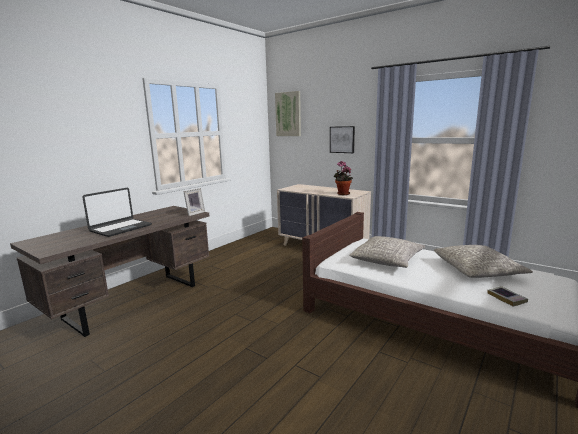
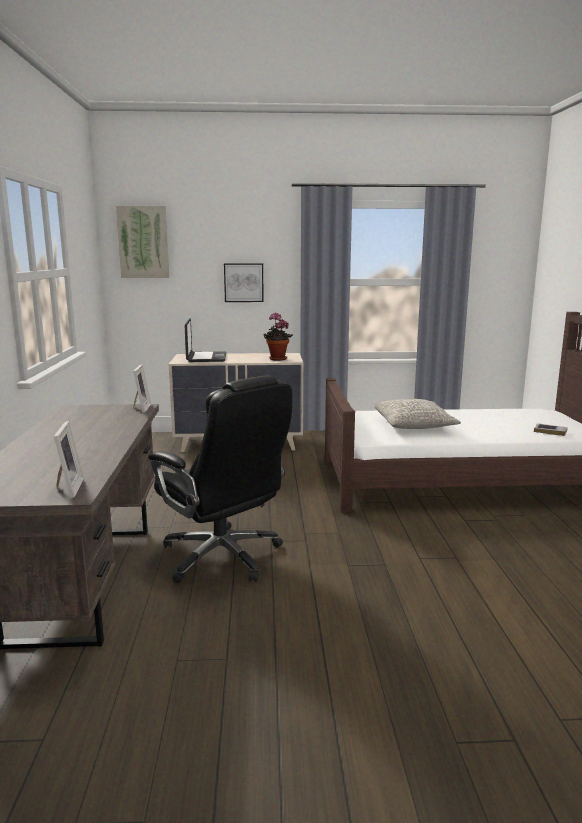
camera: 40 degrees left, 0 degrees up
laptop [82,188,152,237] -> laptop moved to [184,318,226,362]
grey pillow [434,245,533,278] -> none
none -> picture frame [54,421,84,498]
none -> black office chair [148,376,292,583]

